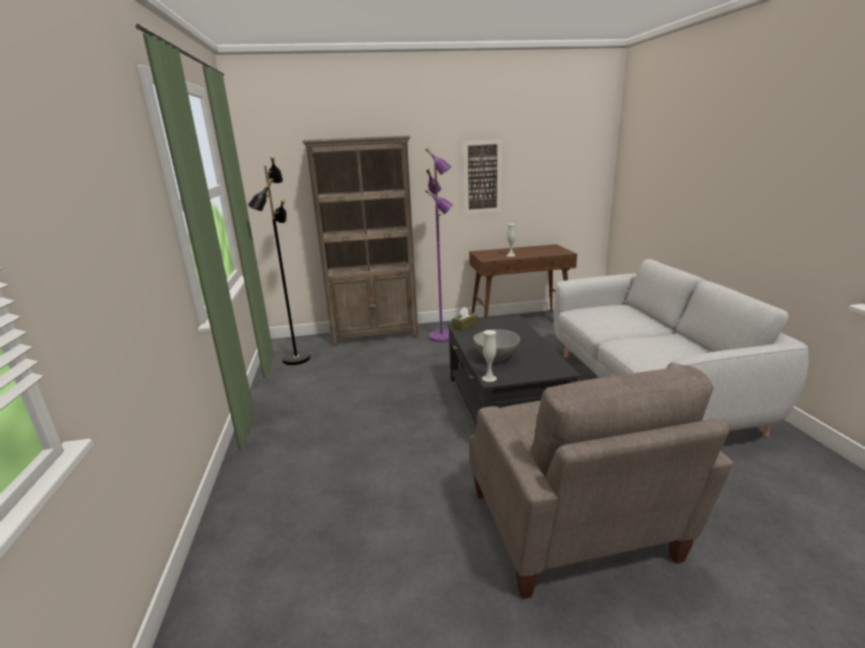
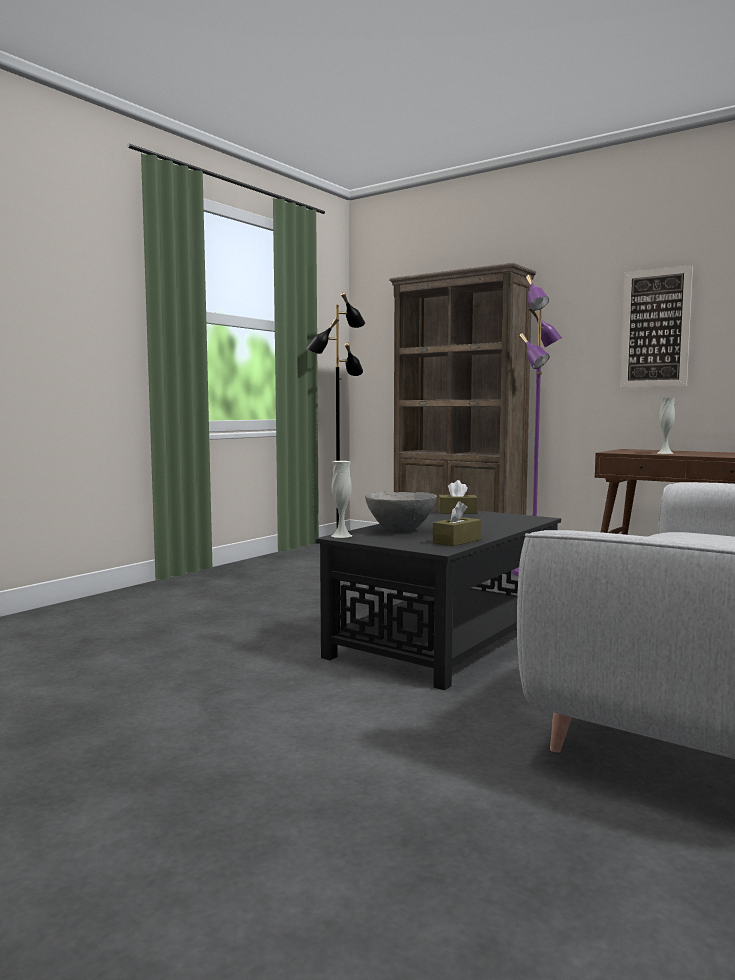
camera: 45 degrees right, 15 degrees down
beige armchair [469,366,733,599] -> none
none -> brown tissue box [433,501,481,546]

